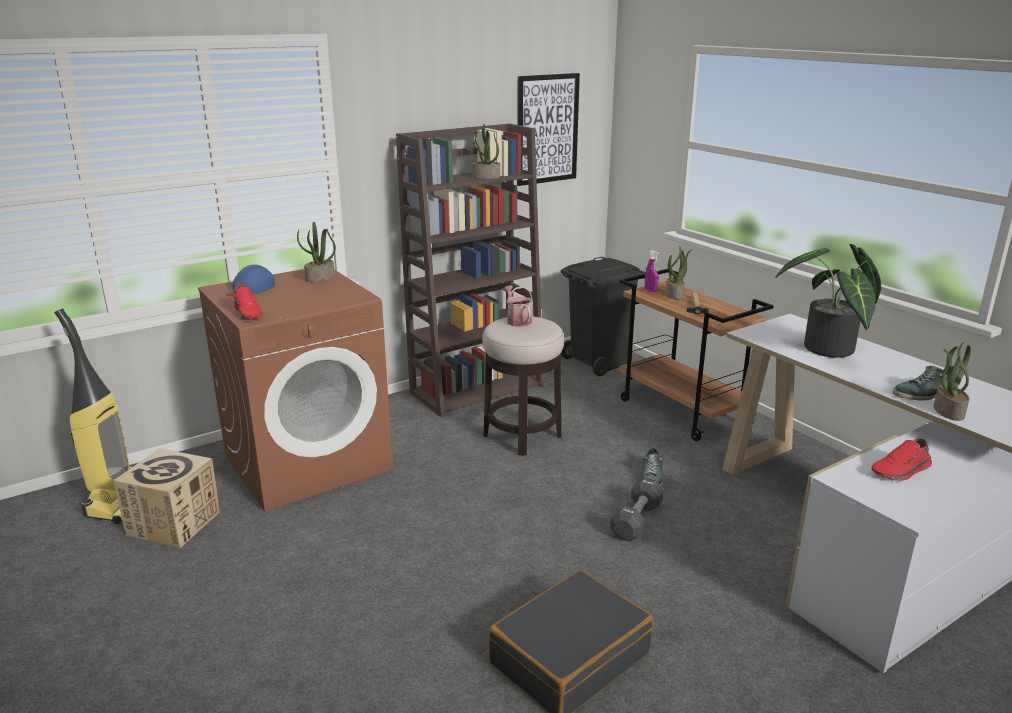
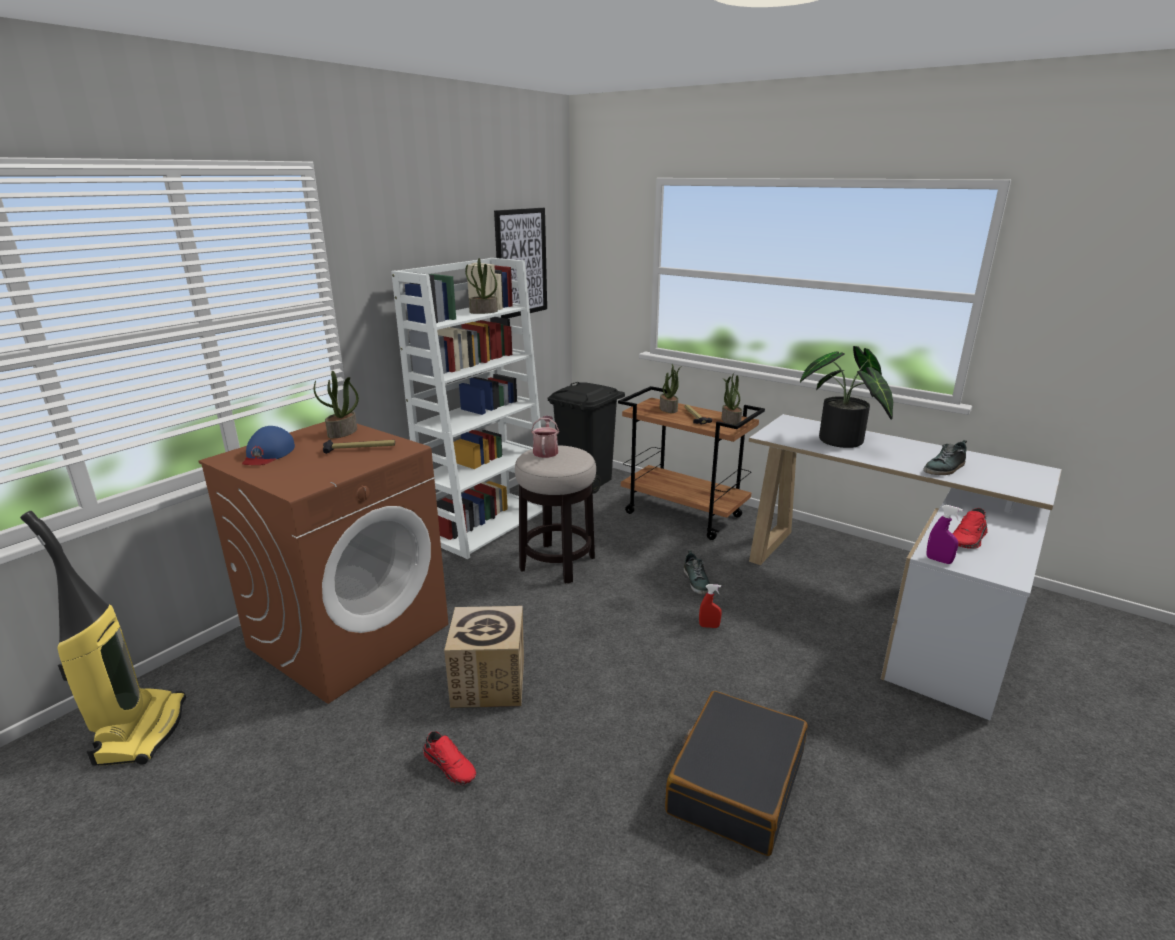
camera: 20 degrees left, 0 degrees up
cardboard box [113,448,220,548] -> cardboard box moved to [444,606,524,708]
red shoe [234,285,264,320] -> red shoe moved to [423,731,476,785]
brown bookcase [396,123,544,417] -> white bookcase [391,258,543,559]
watering can [503,285,533,327] -> watering can turned 45 degrees clockwise [531,416,559,458]
black dumbbell [610,477,664,542] -> red spray bottle [699,584,722,628]
purple spray bottle [645,250,659,292] -> purple spray bottle moved to [926,505,963,564]
potted plant [934,342,971,421] -> potted plant moved to [721,373,742,425]
none -> hammer [323,439,395,454]

